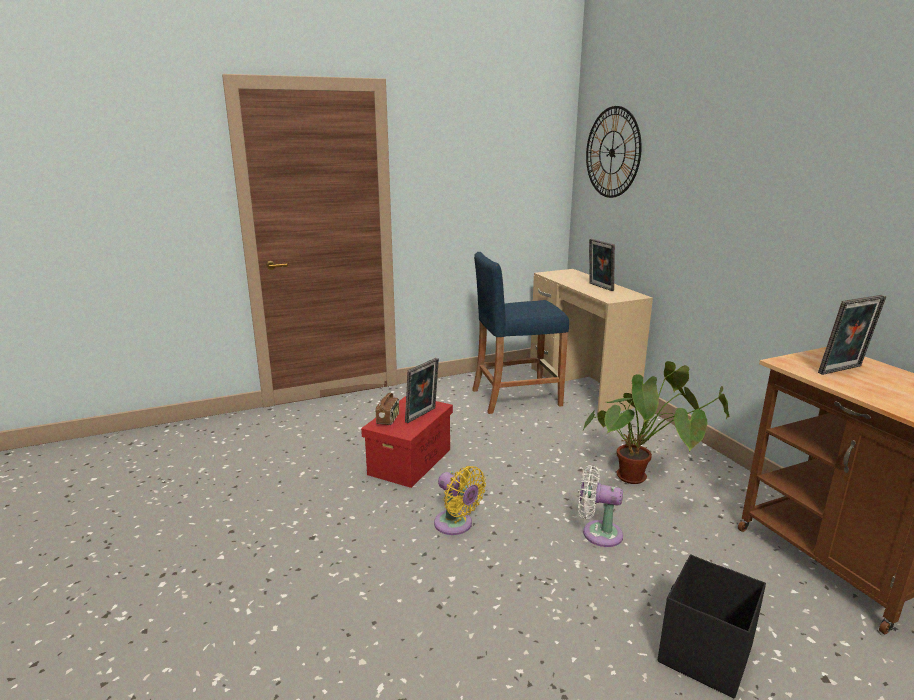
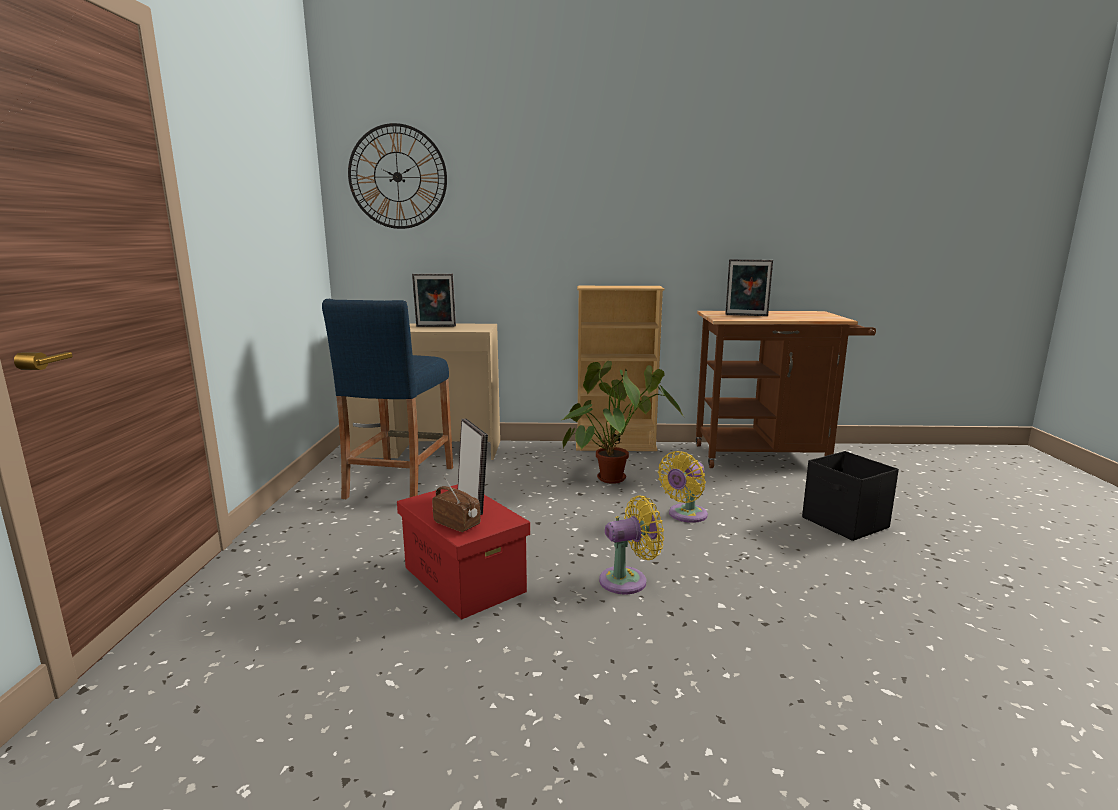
camera: 65 degrees left, 5 degrees down
white fan [578,465,623,547] -> yellow fan [658,451,708,523]
picture frame [818,295,886,375] -> picture frame turned 105 degrees clockwise [725,259,773,316]
none -> beige bookcase [576,286,665,451]

